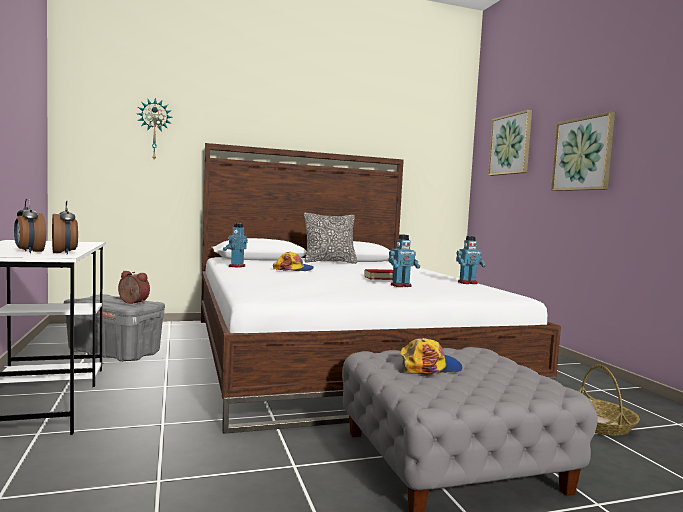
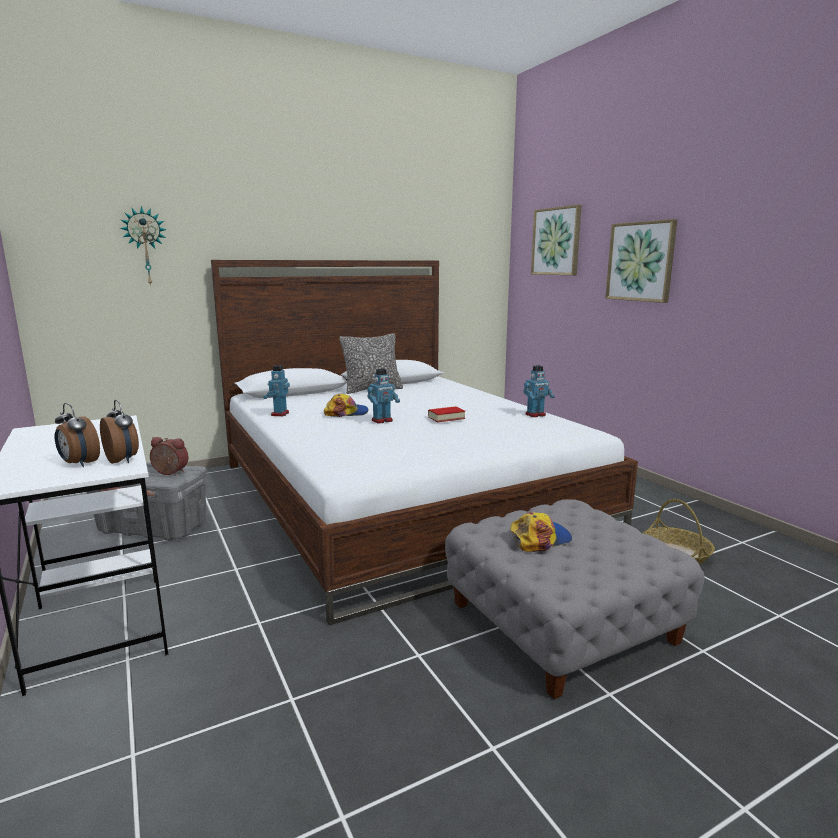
camera: 10 degrees left, 10 degrees up
toy robot [389,235,420,287] -> toy robot moved to [367,369,400,424]

